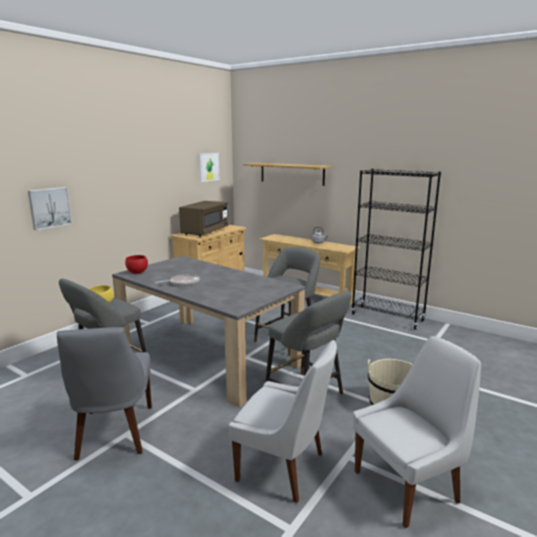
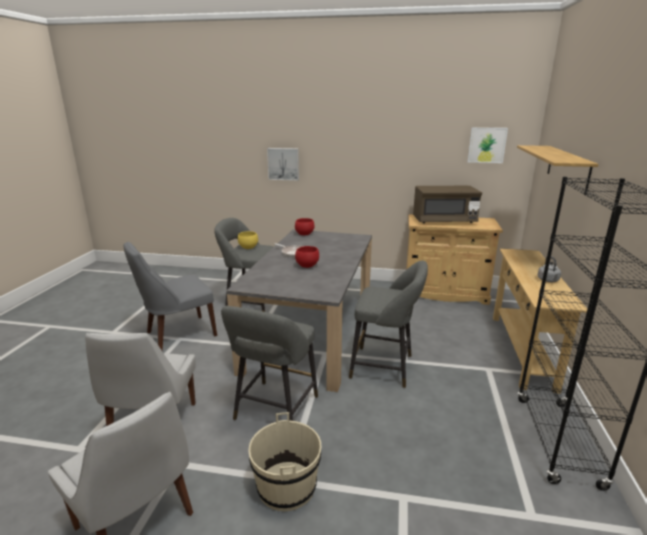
camera: 65 degrees right, 5 degrees up
none -> red bowl [295,246,319,268]

